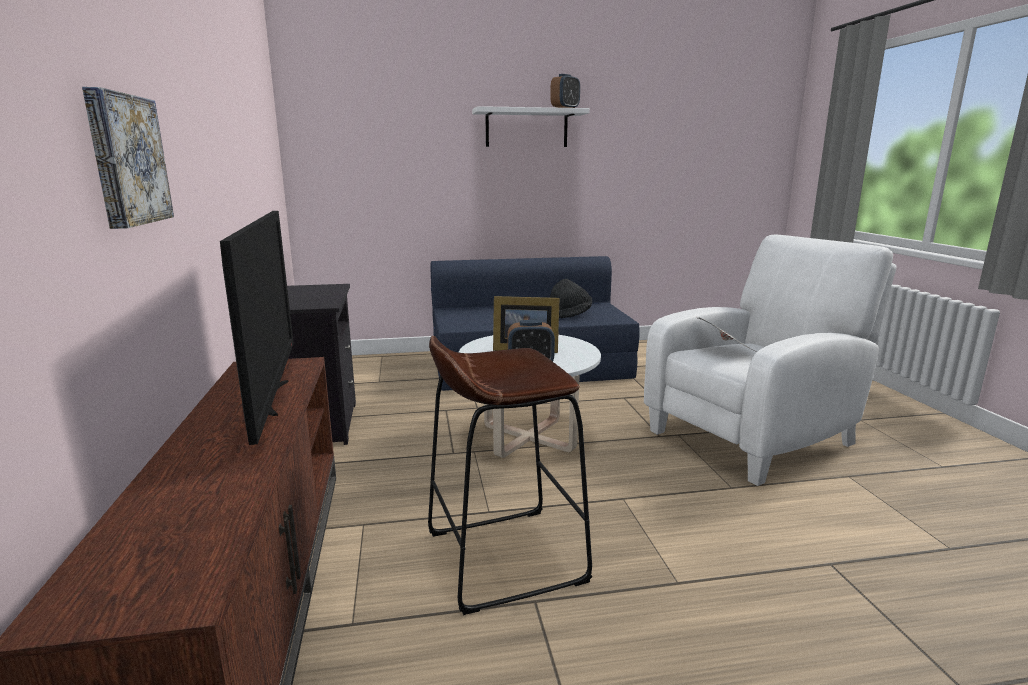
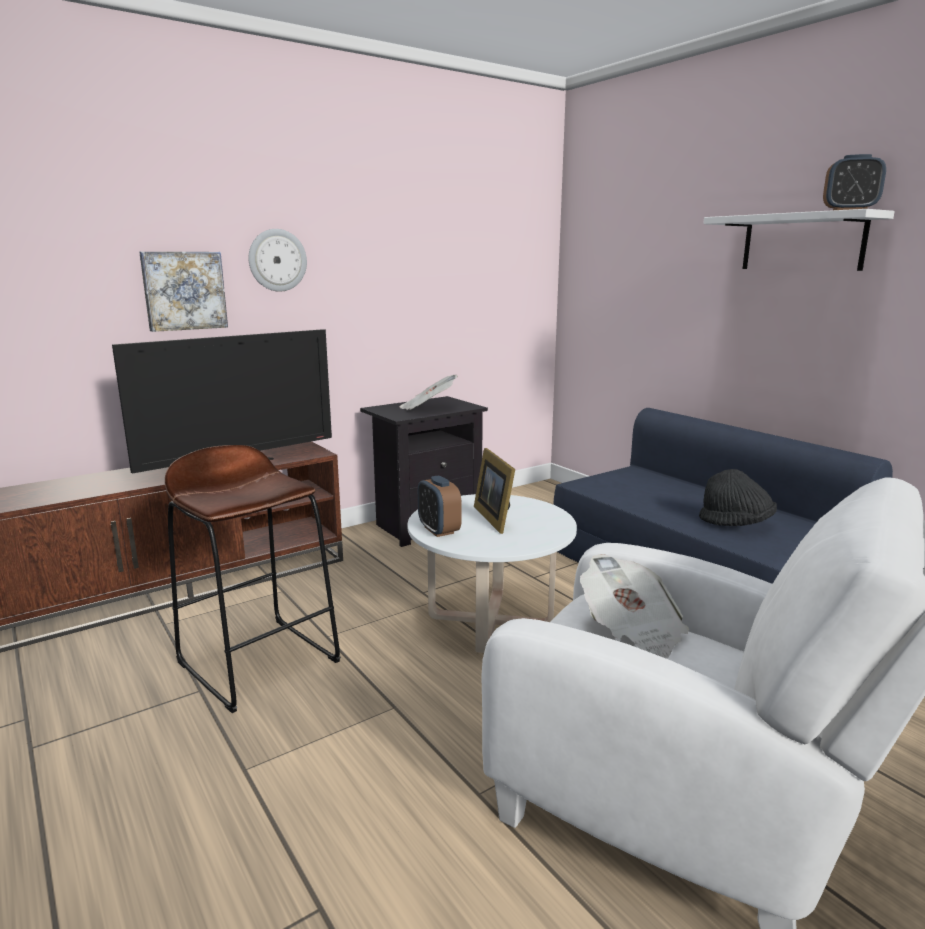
camera: 65 degrees right, 0 degrees up
none -> wall clock [248,229,307,292]
none -> newspaper [400,375,458,410]

